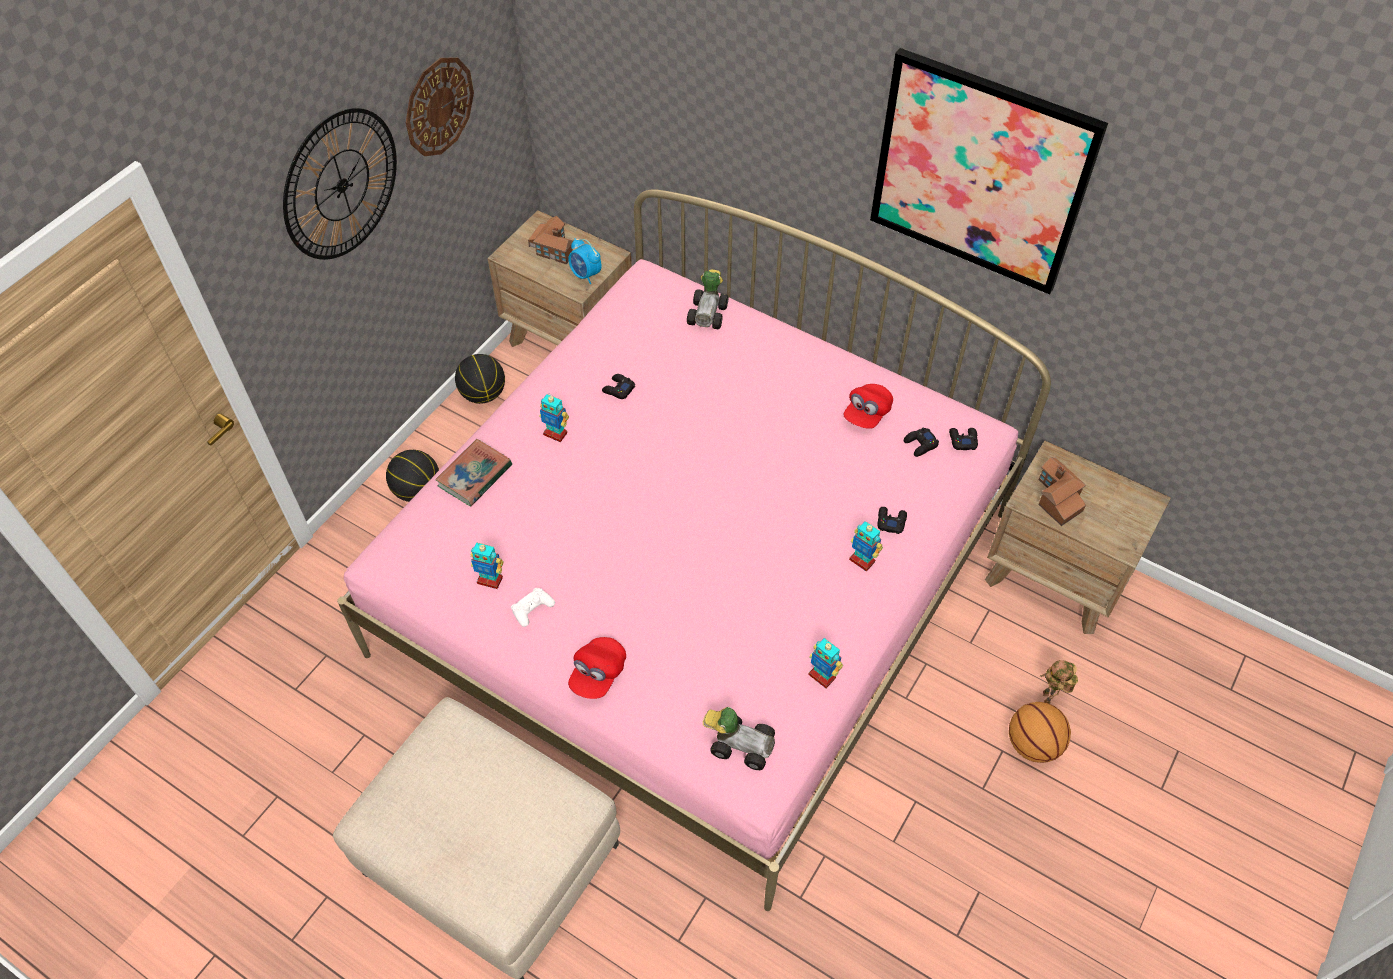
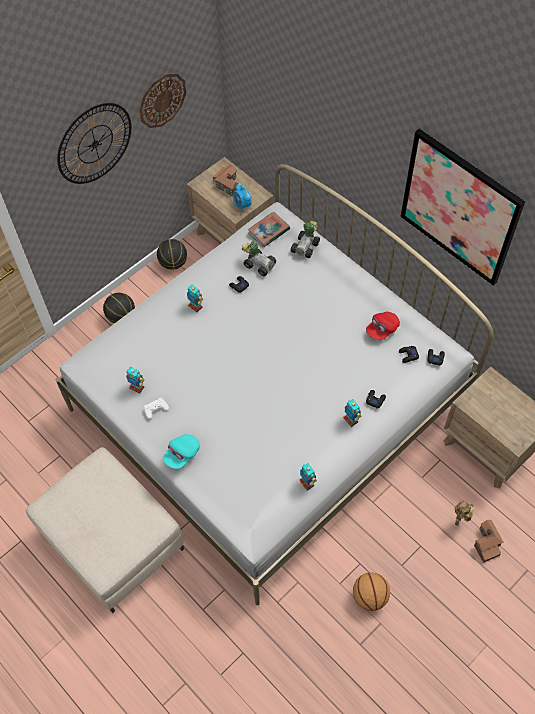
camera: 15 degrees right, 5 degrees up
pink bed [337,189,1051,911] -> white bed [56,164,494,605]
book [435,439,512,506] -> book moved to [248,211,290,247]
red cap [568,637,626,699] -> turquoise cap [163,434,200,469]
toy car [703,707,775,770] -> toy car moved to [242,241,276,276]
basketball [1009,702,1071,763] -> basketball moved to [353,572,390,611]
toy house [1038,457,1086,526] -> toy house moved to [474,520,503,563]

